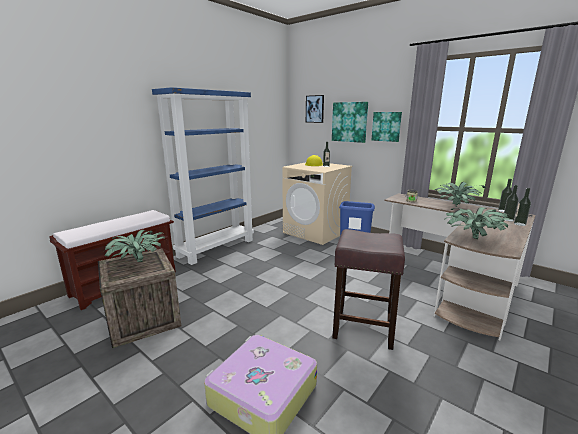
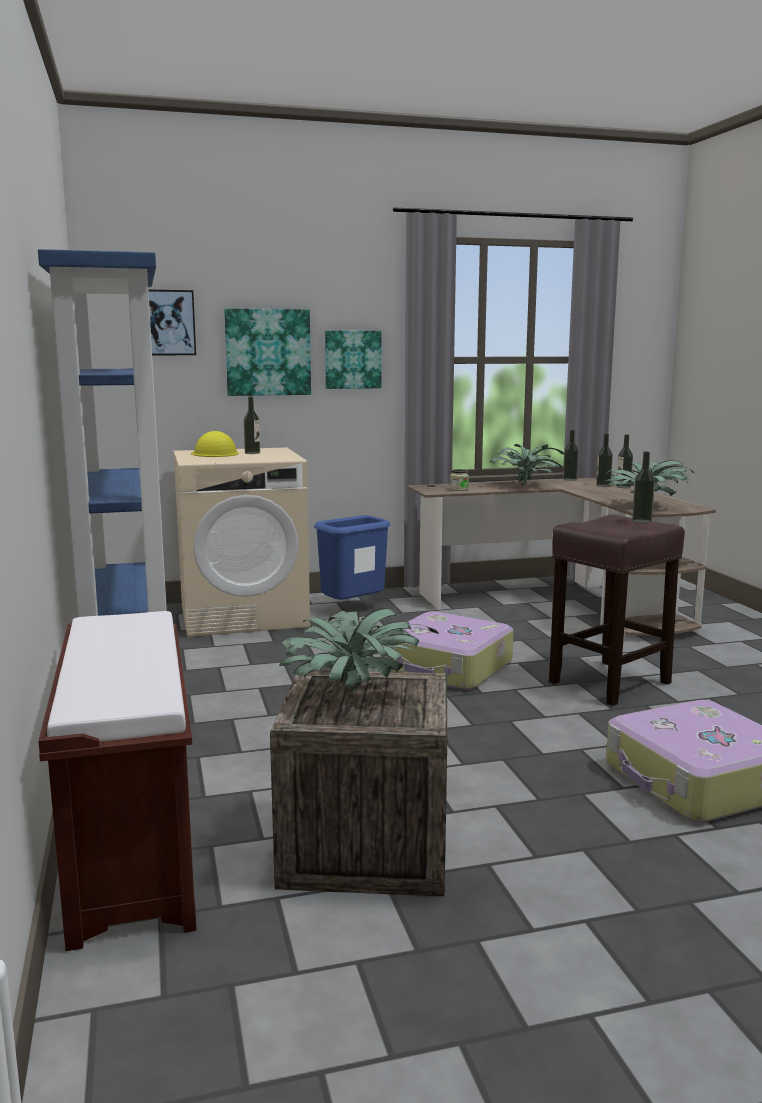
camera: 55 degrees left, 5 degrees down
none -> suitcase [382,611,514,690]
none -> bottle [632,451,655,523]

